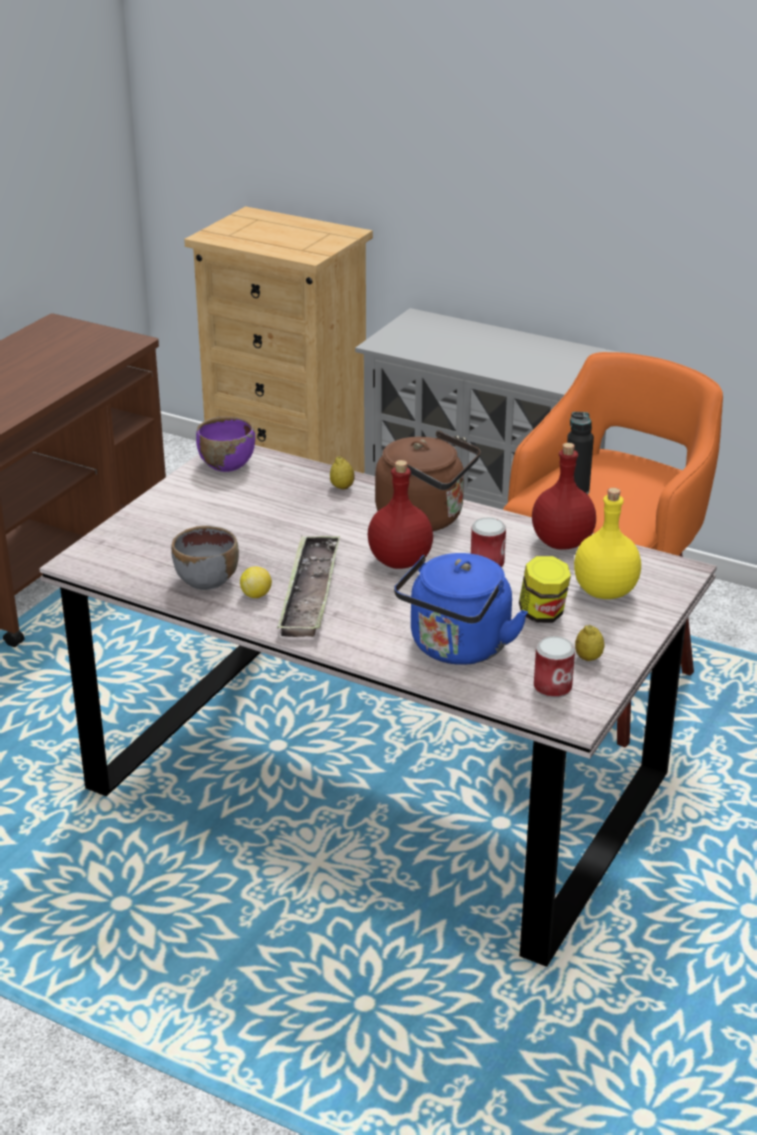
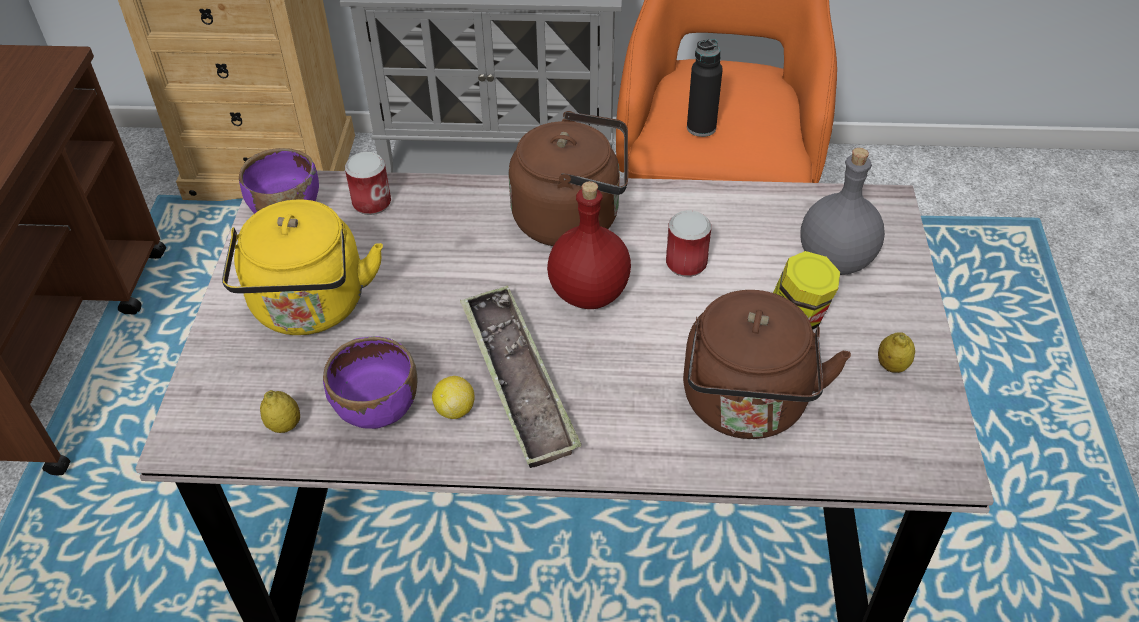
camera: 25 degrees left, 15 degrees up
grey bowl [171,525,239,590] -> purple bowl [323,336,417,429]
lemon [330,456,354,490] -> lemon moved to [260,390,300,433]
blue kettle [394,553,528,665] -> brown kettle [683,290,851,439]
red bottle [532,443,596,550] -> none
can [534,636,575,698] -> can moved to [345,152,391,215]
yellow bottle [574,488,641,599] -> grey bottle [800,148,885,275]
none -> yellow kettle [222,199,383,335]

